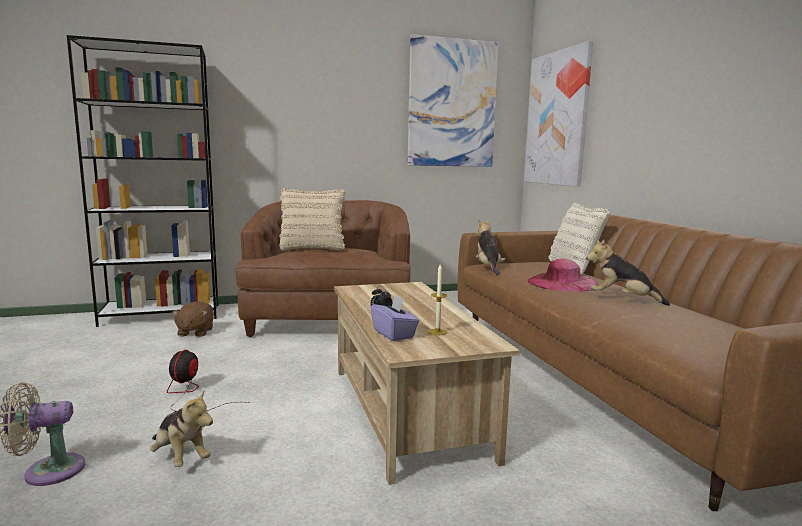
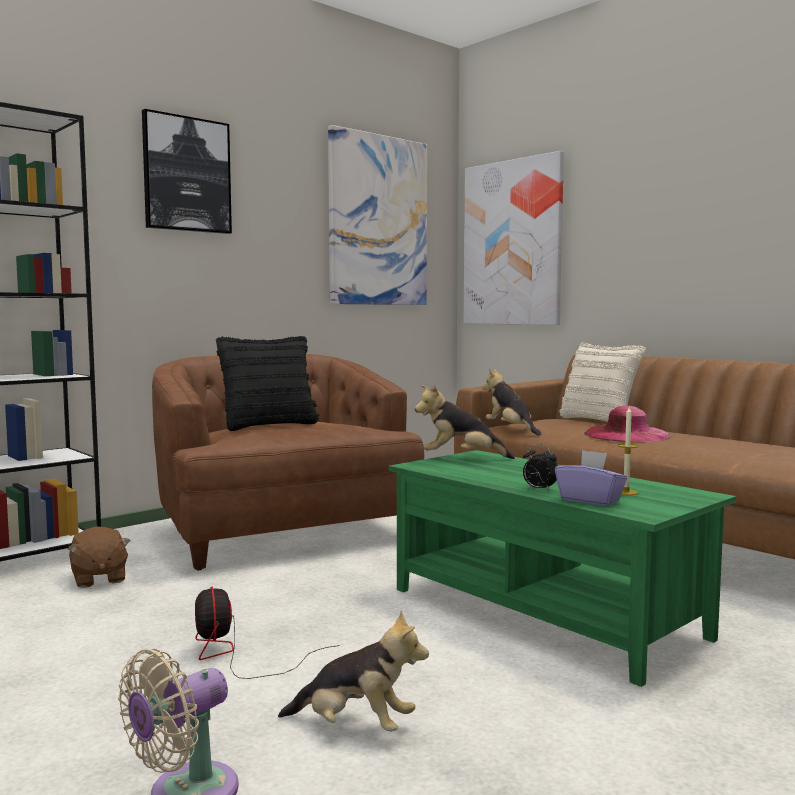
camera: 25 degrees left, 5 degrees down
beige pillow [279,188,346,251] -> black pillow [216,336,319,431]
beige coffee table [334,282,520,485] -> green coffee table [389,450,736,687]
plush toy [586,239,670,306] -> plush toy moved to [415,384,515,459]
none -> picture [142,109,232,234]

